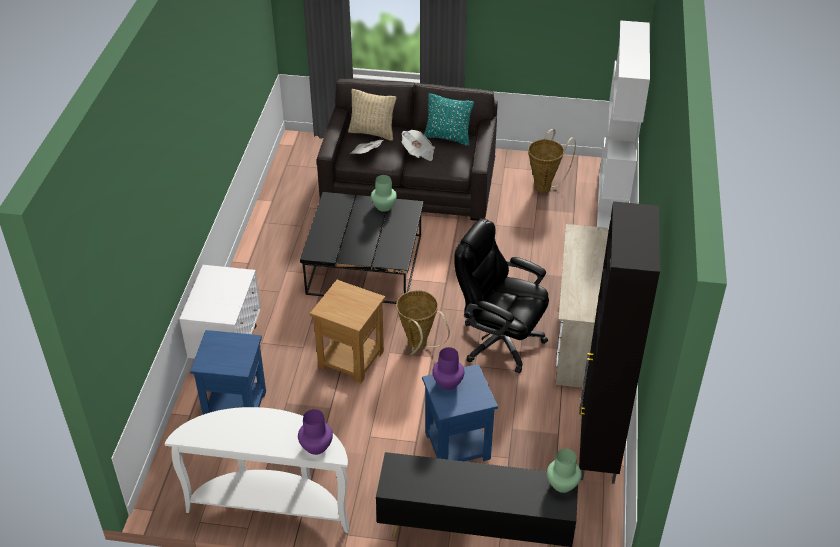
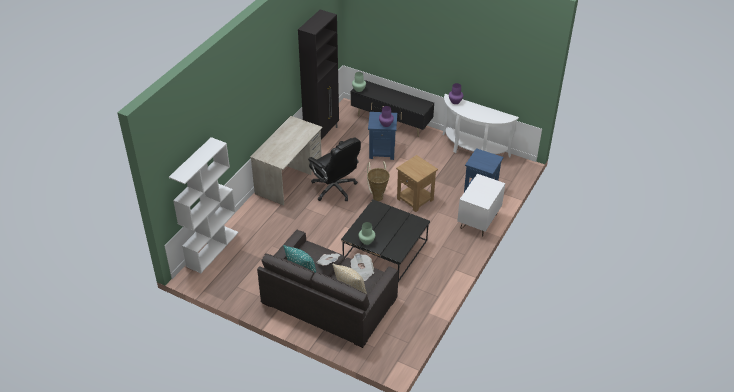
camera: 160 degrees left, 0 degrees up
basket [528,129,576,193] -> none

